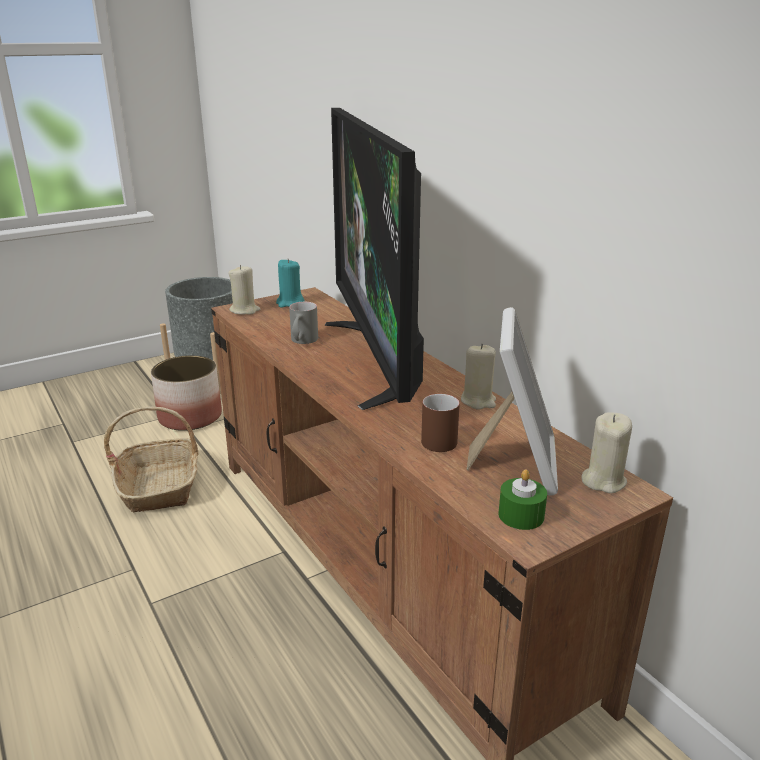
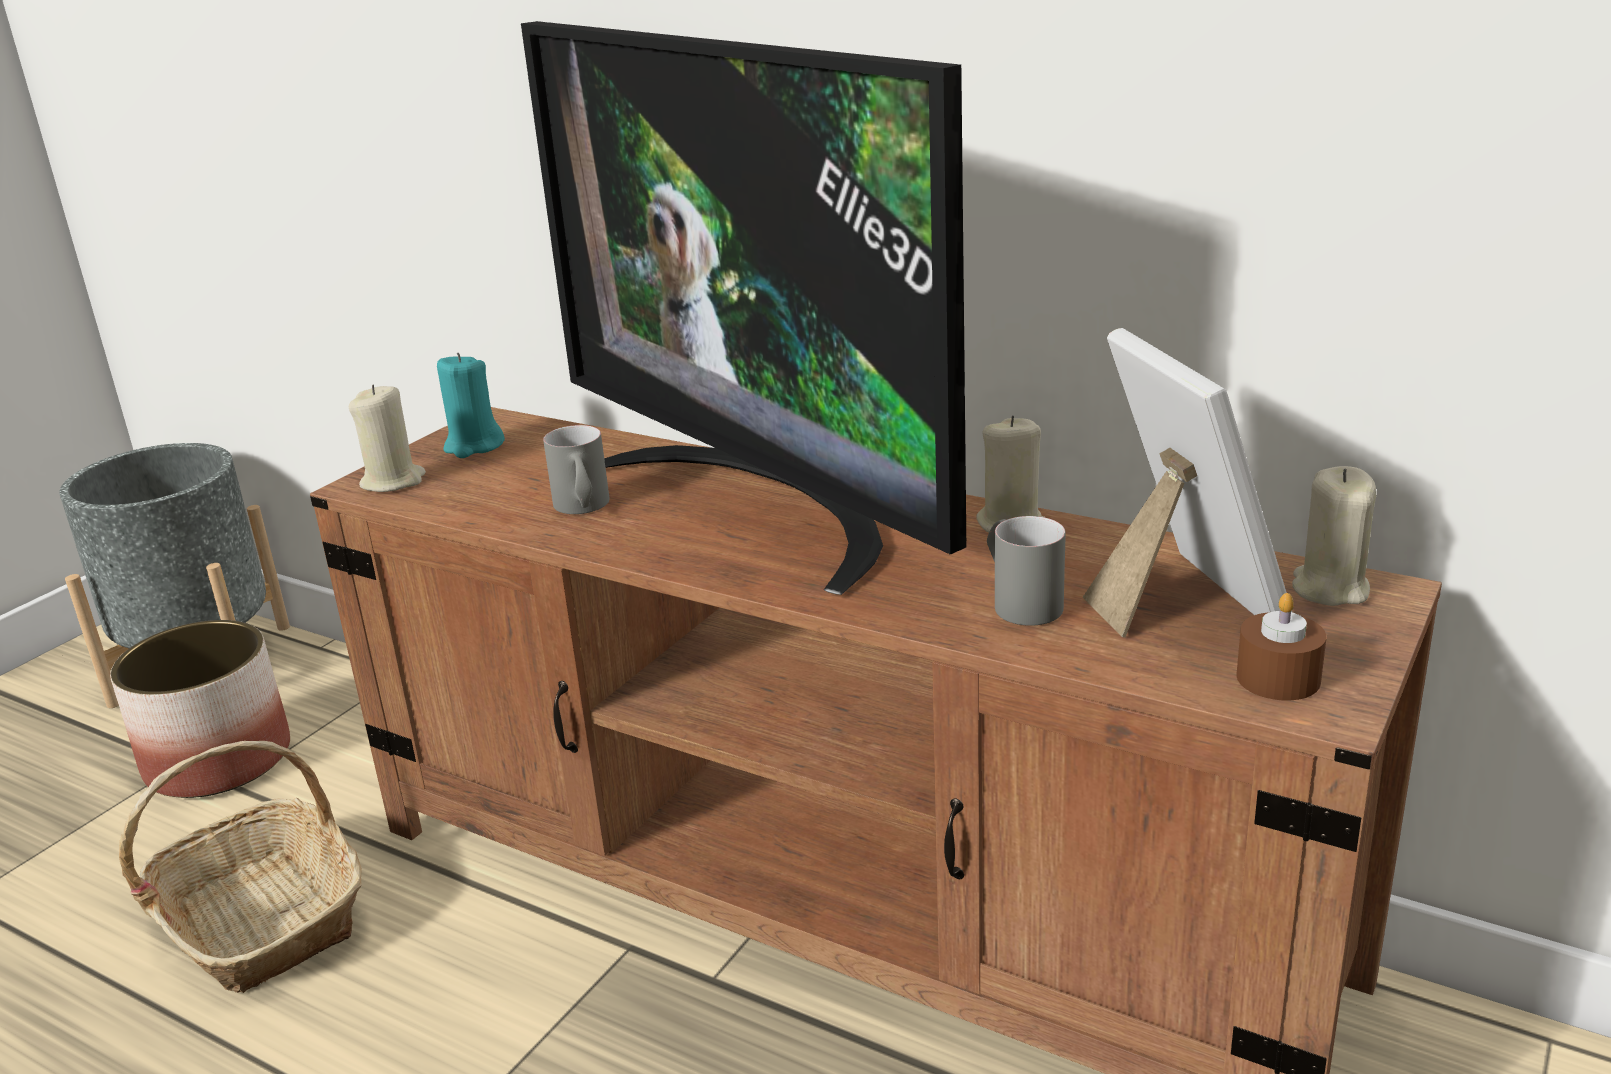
camera: 25 degrees left, 0 degrees up
brown mug [421,394,460,452] -> grey mug [987,516,1066,626]
green candle [498,469,547,530] -> brown candle [1236,593,1326,700]

